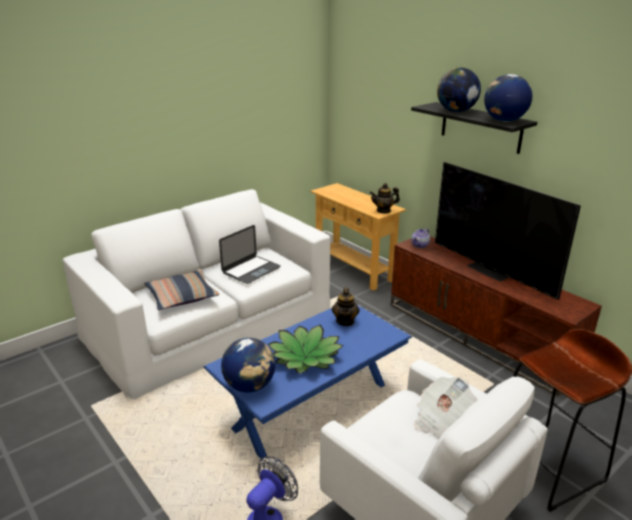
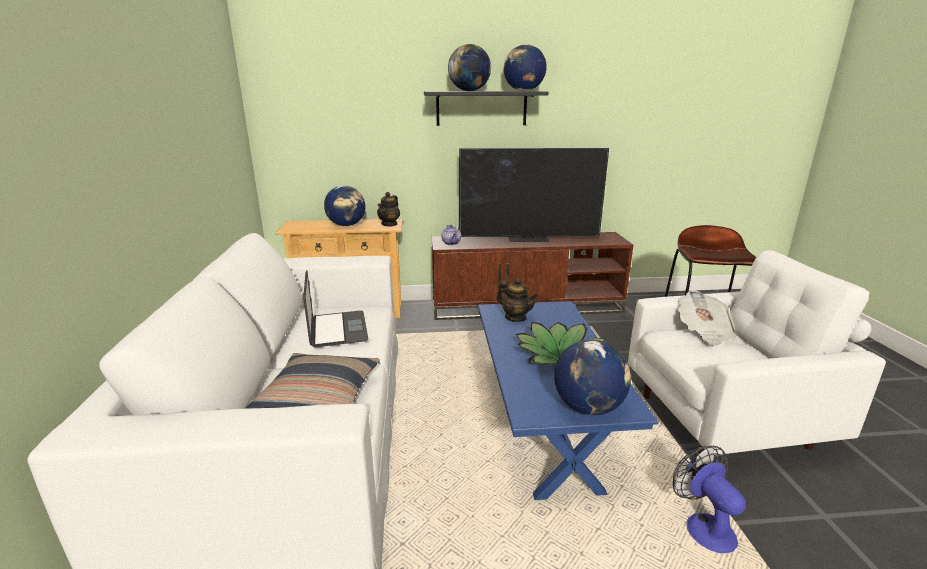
camera: 55 degrees left, 5 degrees down
none -> globe [324,185,366,226]

